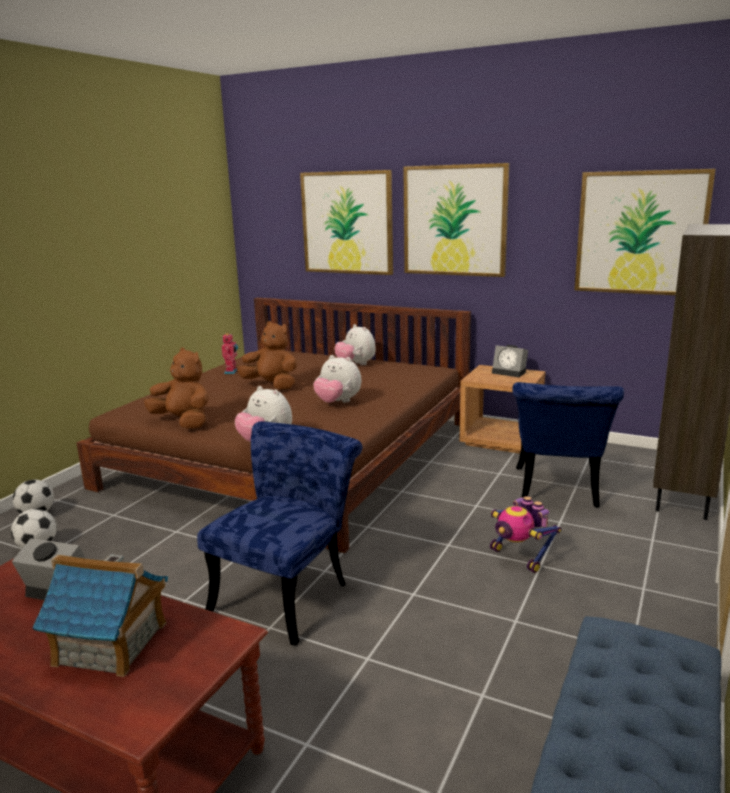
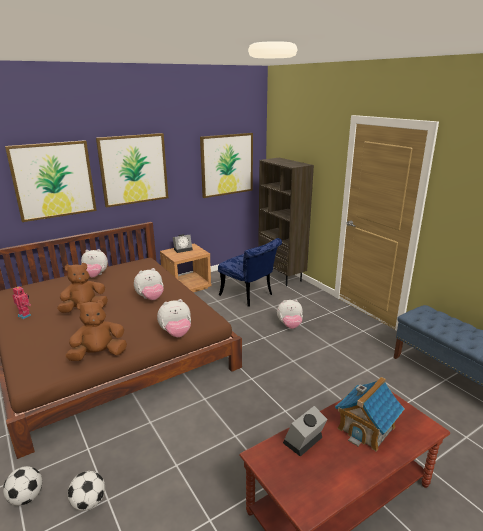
camera: 60 degrees left, 5 degrees up
blue chair [197,421,362,645] -> none
toy robot [490,496,561,573] -> plush toy [277,300,303,329]

